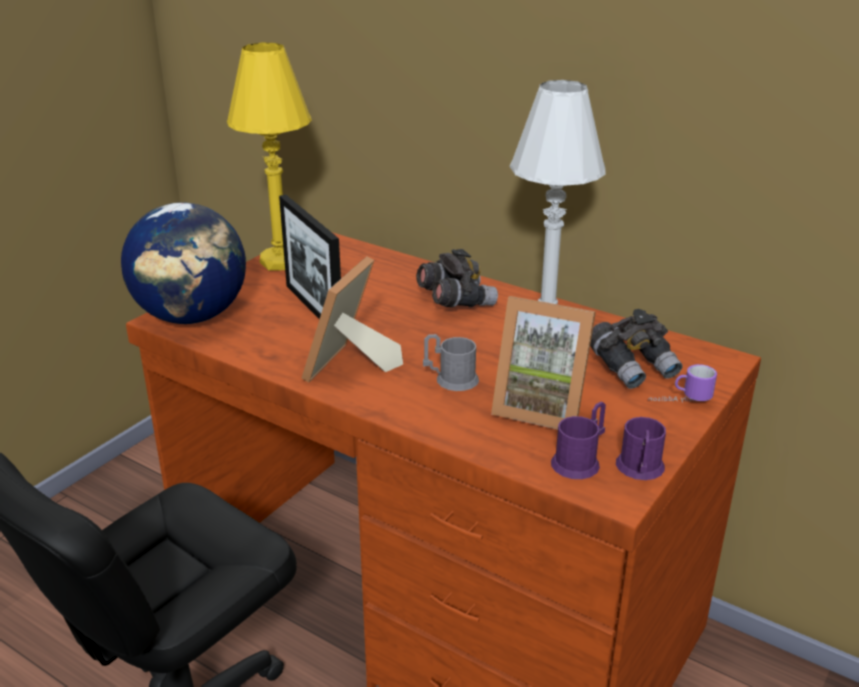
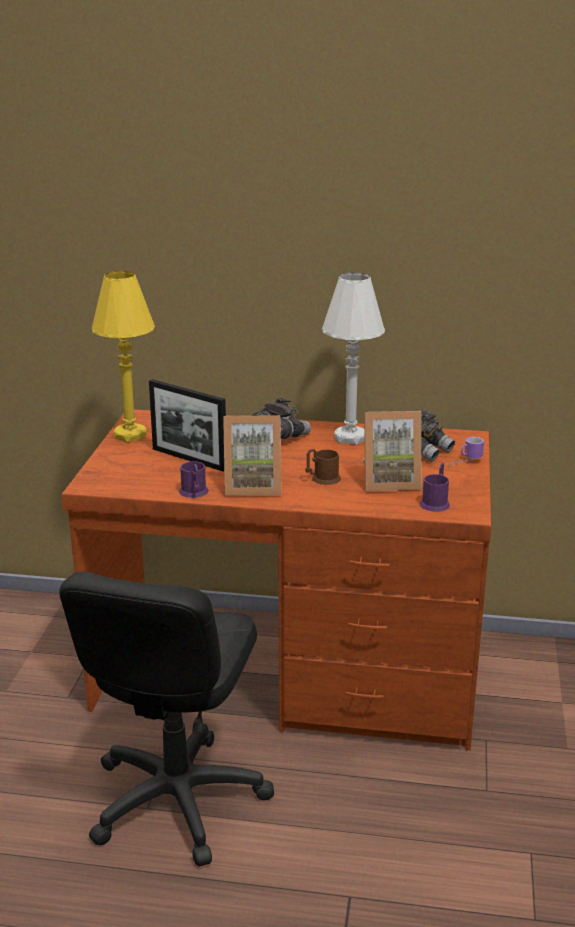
camera: 25 degrees left, 5 degrees down
globe [121,202,246,324] -> none
picture frame [301,256,403,383] -> picture frame turned 90 degrees counterclockwise [223,415,281,496]
grey mug [423,334,479,391] -> brown mug [305,449,341,485]
purple mug [616,417,666,480] -> purple mug moved to [179,461,209,498]

